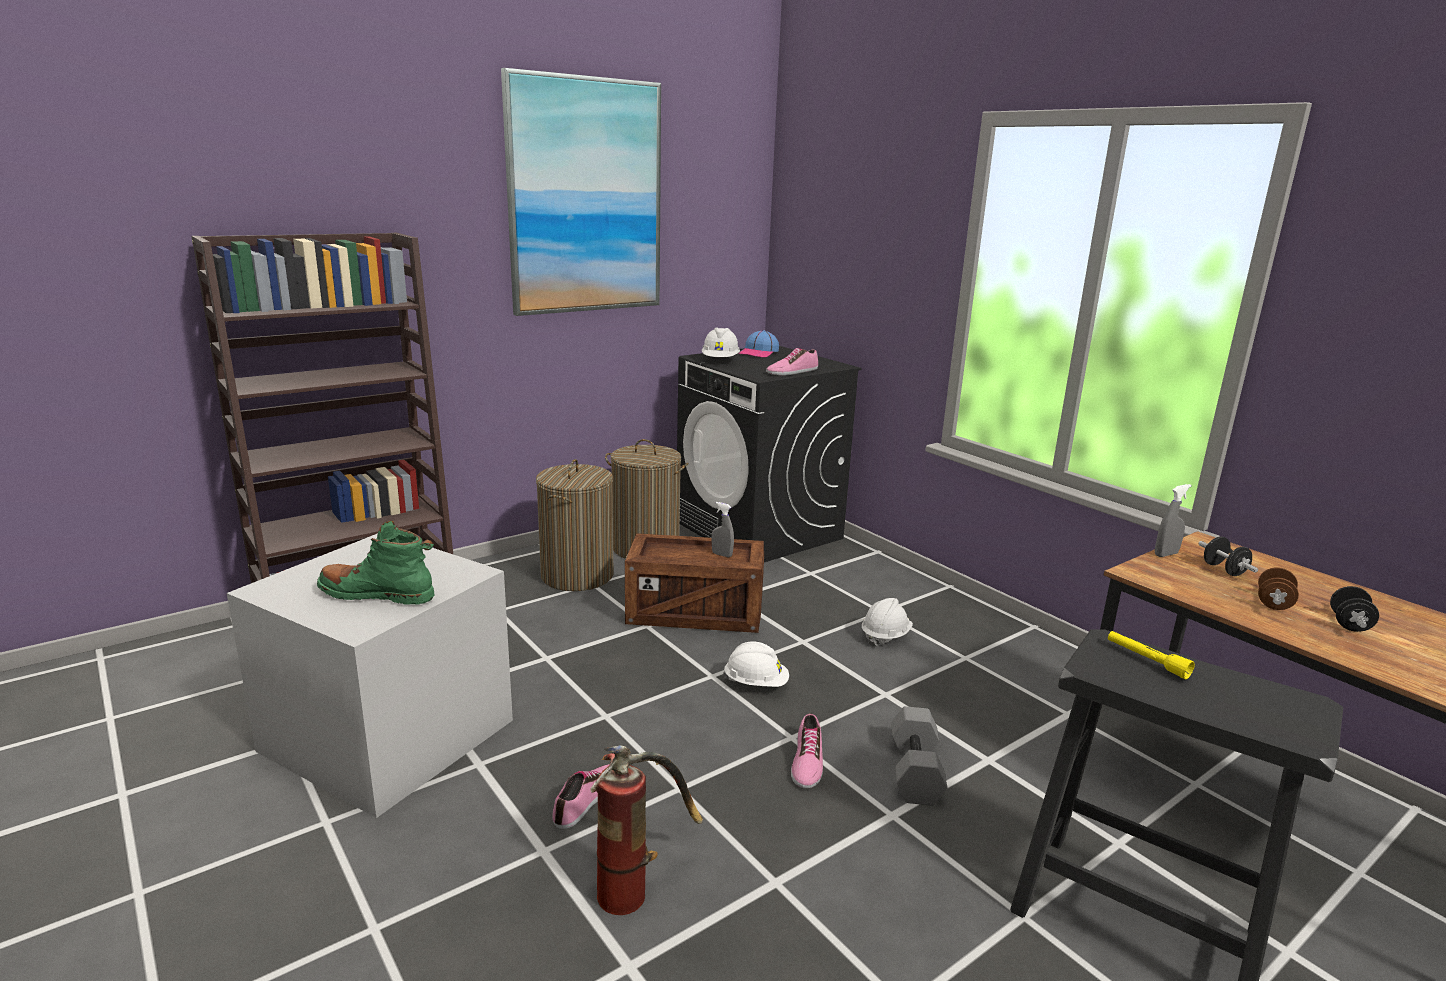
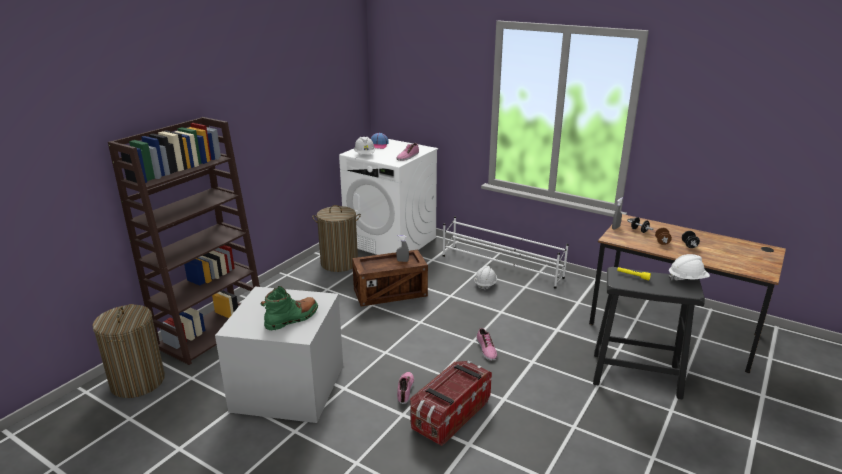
camera: 20 degrees left, 5 degrees up
green boot [317,521,435,605] -> green boot turned 150 degrees clockwise [260,286,318,331]
picture [501,68,661,316] -> none
laundry basket [536,459,613,591] -> laundry basket moved to [92,304,165,398]
fire extinguisher [591,745,703,915] -> storage box [410,361,492,446]
black washing machine [677,346,862,562] -> white washing machine [339,139,438,255]
white hard hat [723,641,789,687] -> white hard hat moved to [669,254,710,281]
grey dumbbell [891,706,947,806] -> none
none -> white shoe rack [443,216,568,288]

